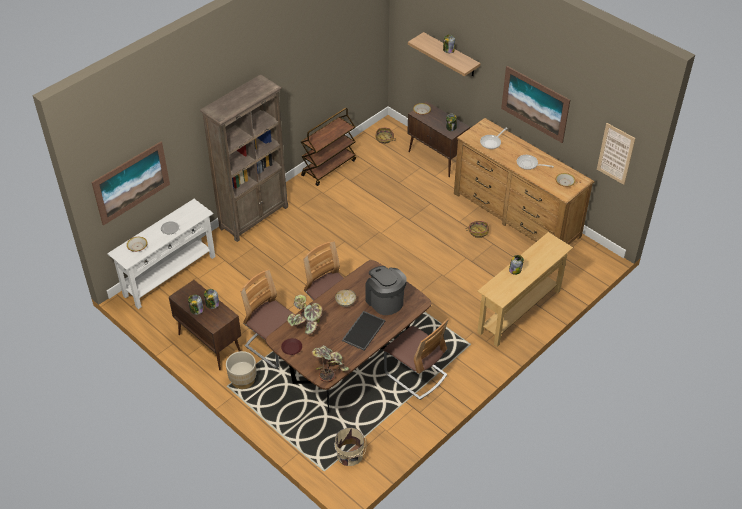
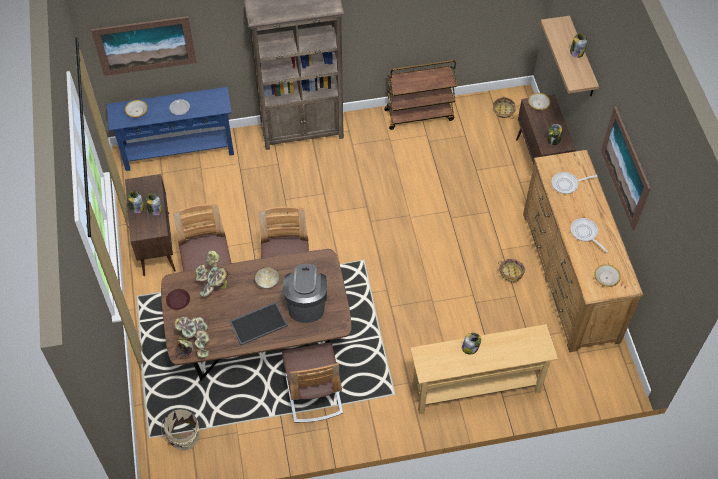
camera: 35 degrees right, 10 degrees up
white console table [107,199,215,309] -> blue console table [107,87,234,171]
beige planter [226,351,256,389] -> none
picture [597,123,636,185] -> none

